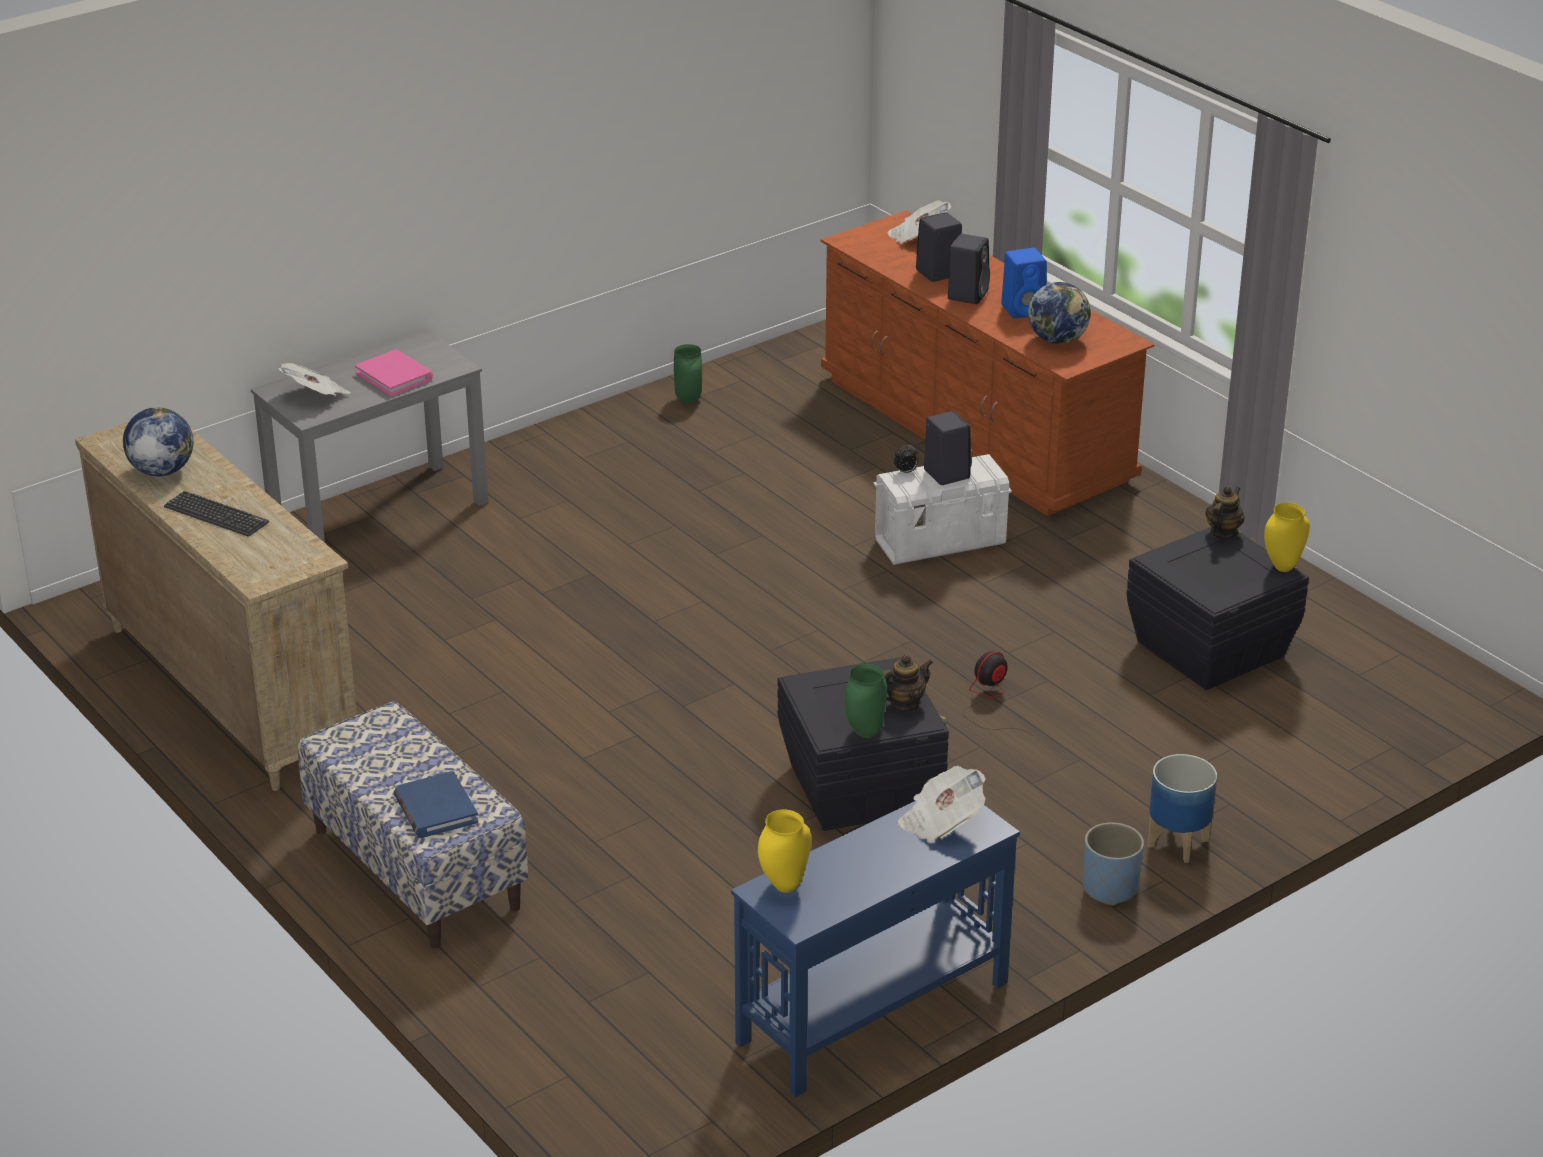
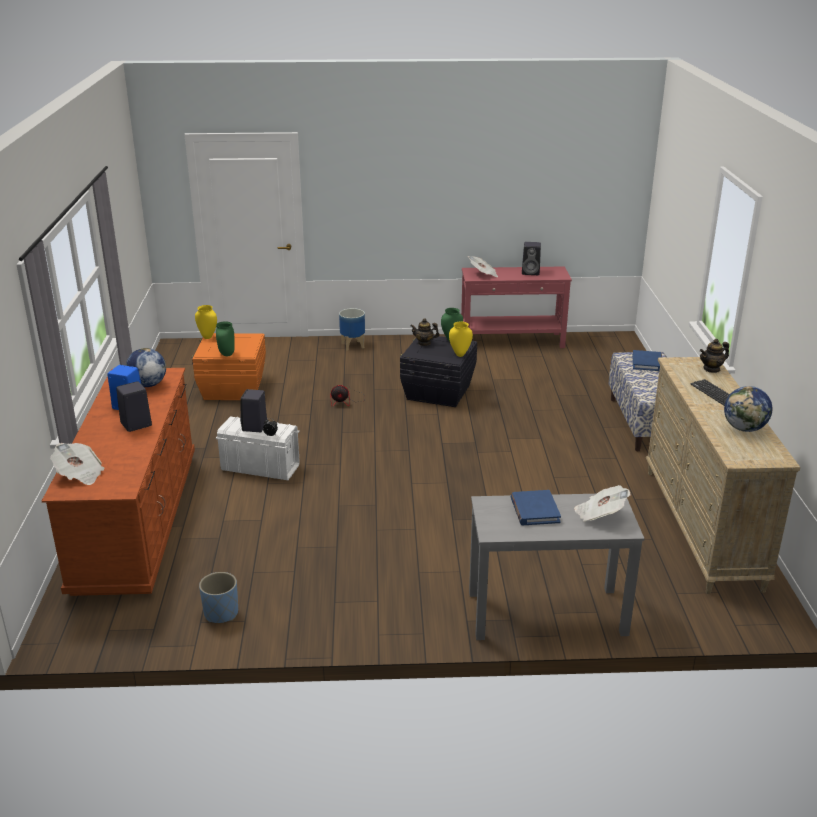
camera: 145 degrees left, 5 degrees down
pink book [355,349,433,397] -> blue book [511,490,561,525]
green vase [674,344,702,403] -> green vase moved to [216,321,235,356]
blue console table [731,801,1020,1098] -> red console table [461,266,572,348]
yellow vase [758,810,811,893] -> yellow vase moved to [449,321,473,357]
black speaker [916,212,962,282] -> black speaker moved to [522,242,541,275]
blue planter [1083,823,1144,906] -> blue planter moved to [199,572,238,623]
black storage box [1127,527,1309,690] -> orange storage box [191,333,266,400]
teapot [1205,486,1245,539] -> teapot moved to [700,339,729,373]

